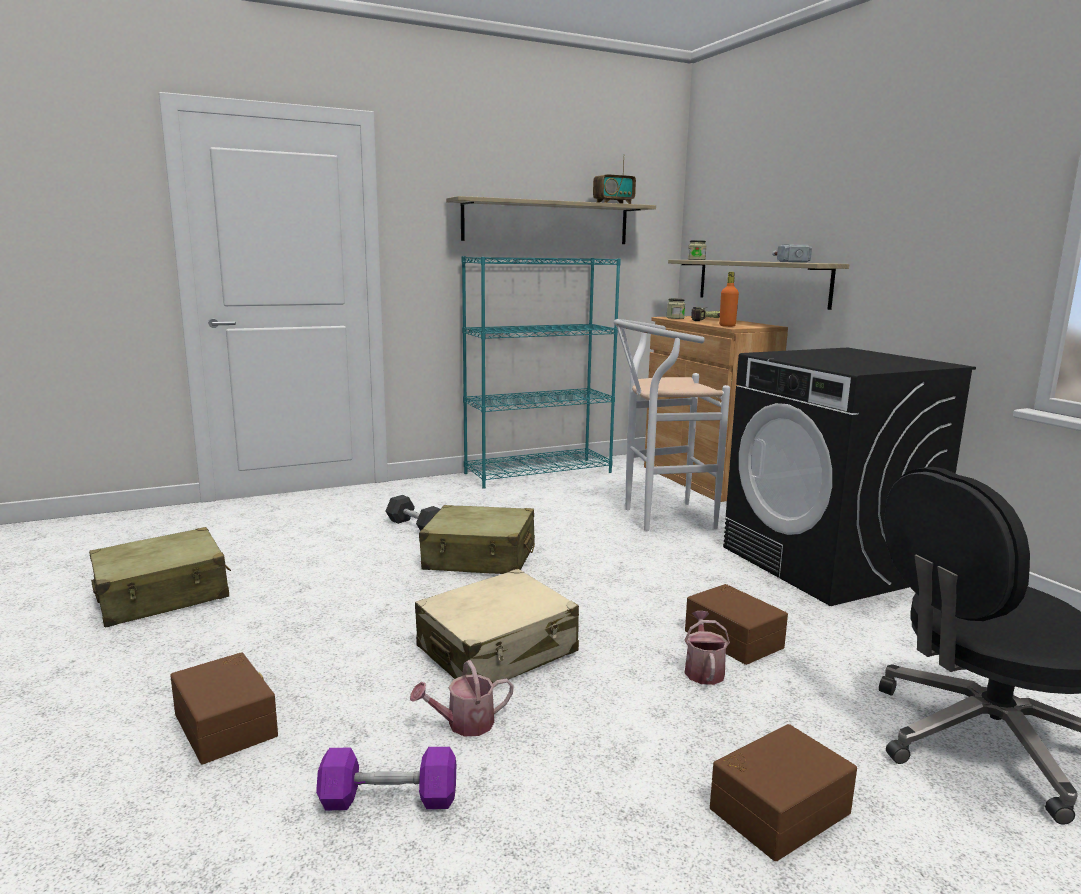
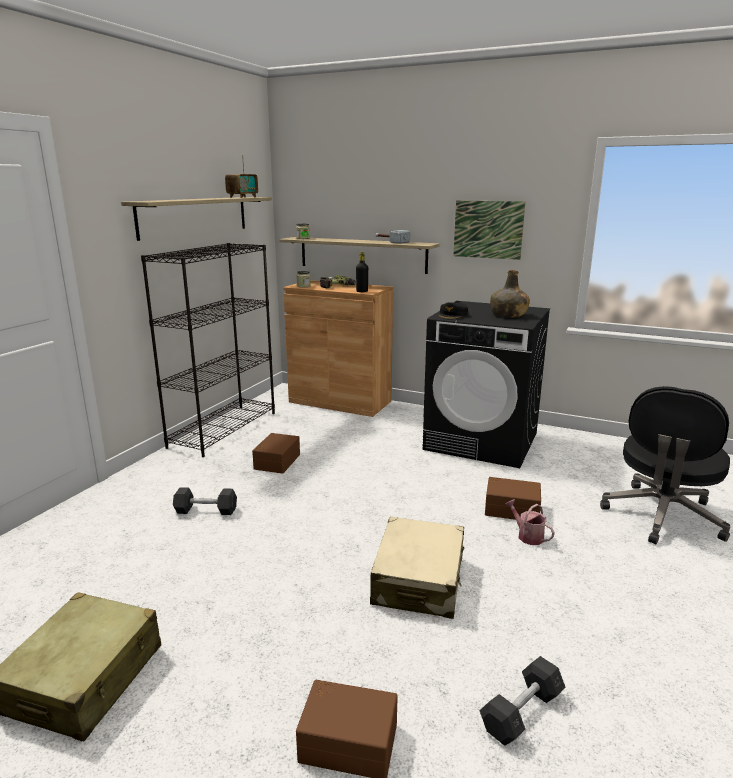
camera: 40 degrees left, 5 degrees up
purple dumbbell [316,747,456,810] -> grey dumbbell [479,656,566,746]
watering can [410,660,514,736] -> none
beige suitcase [419,505,535,574] -> none
turquoise bookcase [461,256,621,489] -> black bookcase [141,243,275,457]
white stool [614,319,730,531] -> none
brown storage box [710,724,857,861] -> brown storage box moved to [252,433,300,474]
orange bottle [719,272,739,327] -> black bottle [356,252,368,292]
none -> black cap [438,302,469,319]
none -> picture [453,200,526,260]
none -> green bottle [490,270,530,318]

